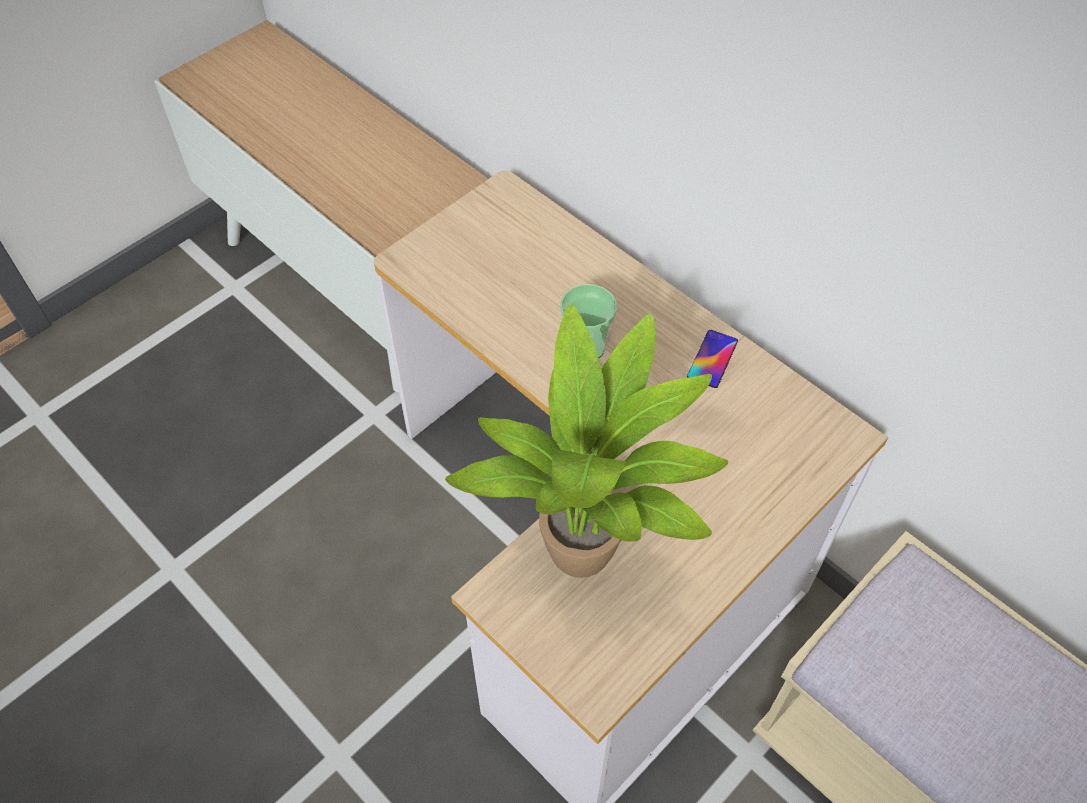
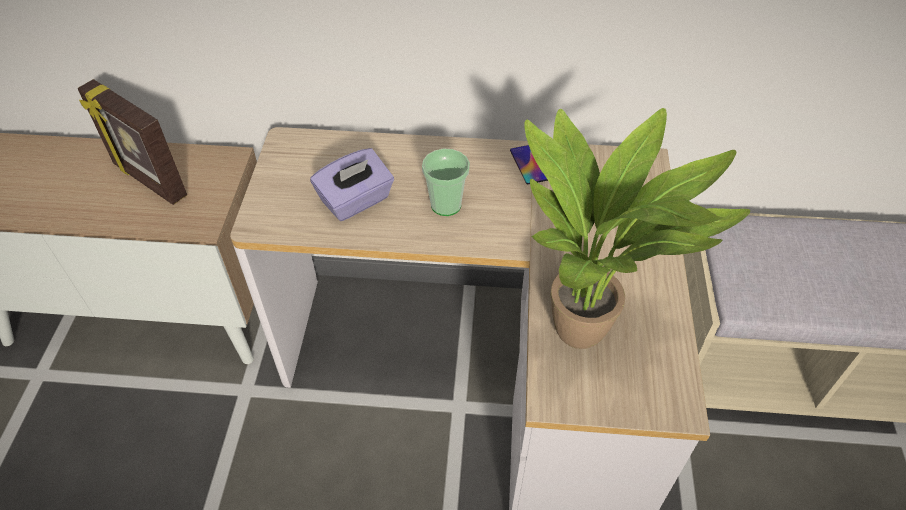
camera: 40 degrees left, 5 degrees down
none -> picture frame [78,79,187,205]
none -> purple tissue box [310,148,394,221]

